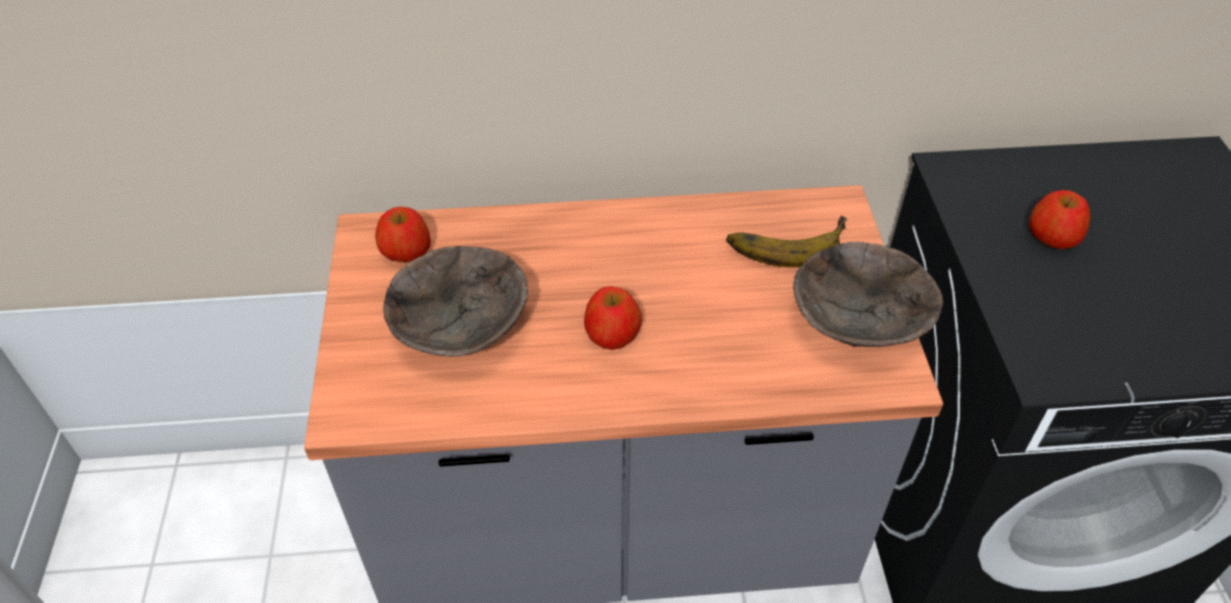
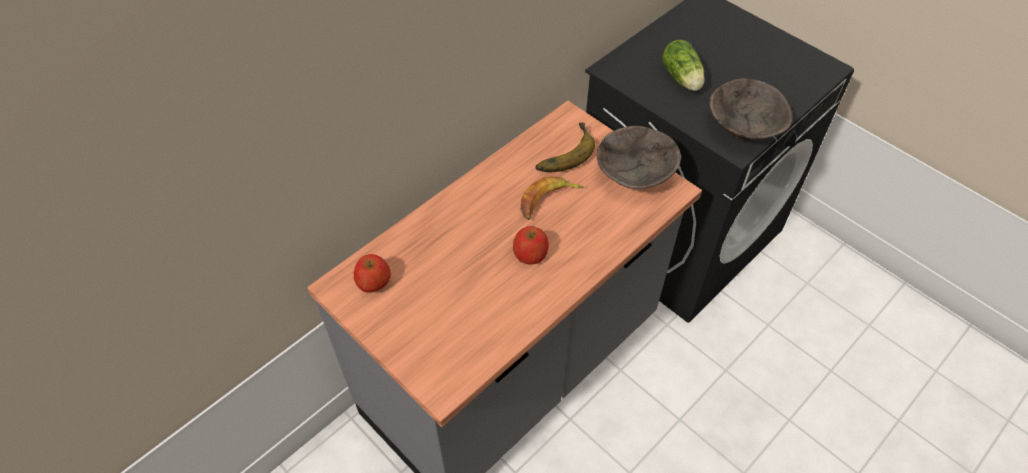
camera: 40 degrees left, 5 degrees up
brown bowl [383,246,528,356] -> brown bowl moved to [709,78,792,141]
apple [1029,190,1090,249] -> lettuce [662,40,704,91]
none -> banana [521,176,584,220]

